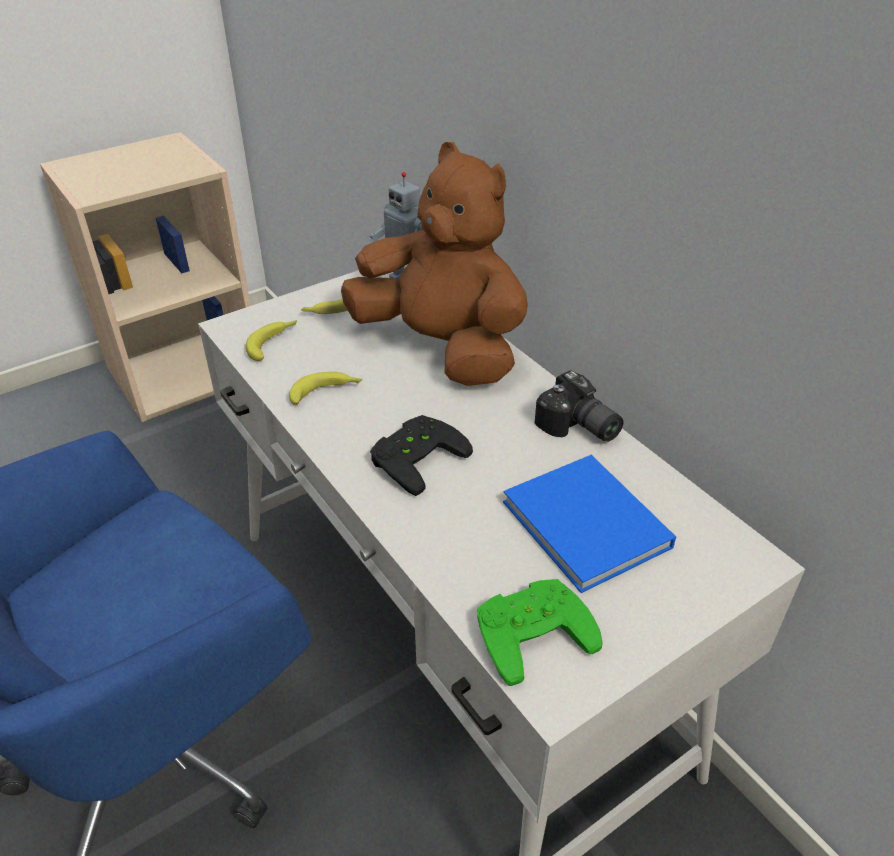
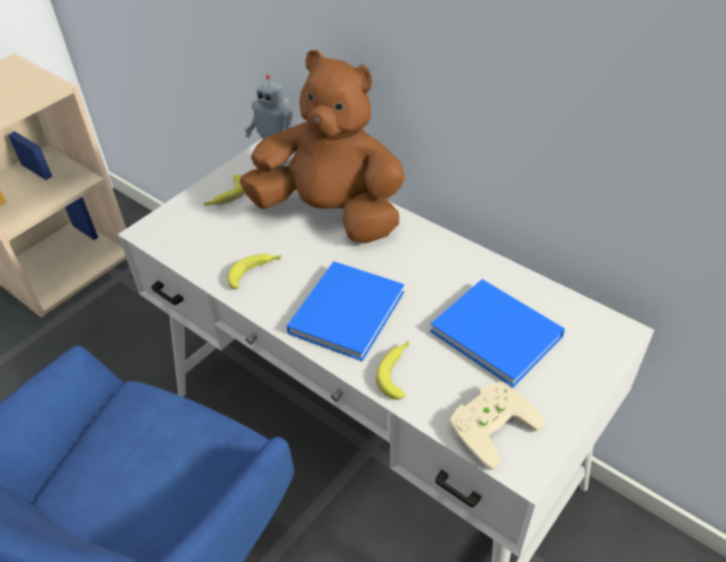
camera: 15 degrees left, 5 degrees up
banana [246,320,297,361] -> banana moved to [376,340,409,400]
black game controller [370,415,473,496] -> blue book [287,261,404,361]
green game controller [477,579,602,686] -> beige game controller [450,382,544,470]
camera [535,370,623,442] -> none

